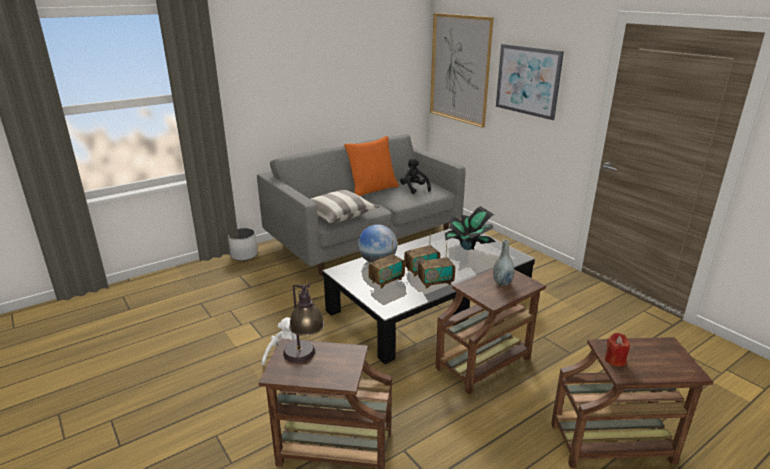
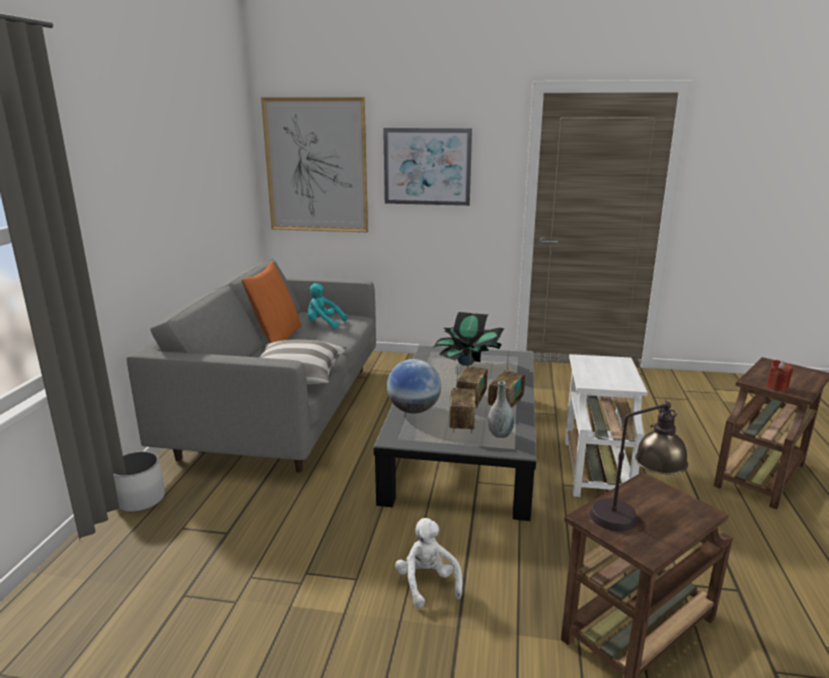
camera: 45 degrees left, 5 degrees down
black plush toy [400,158,431,194] -> turquoise plush toy [308,283,347,328]
brown side table [435,269,546,395] -> white side table [565,354,648,497]
grey vase [493,239,515,286] -> grey vase moved to [488,381,514,438]

